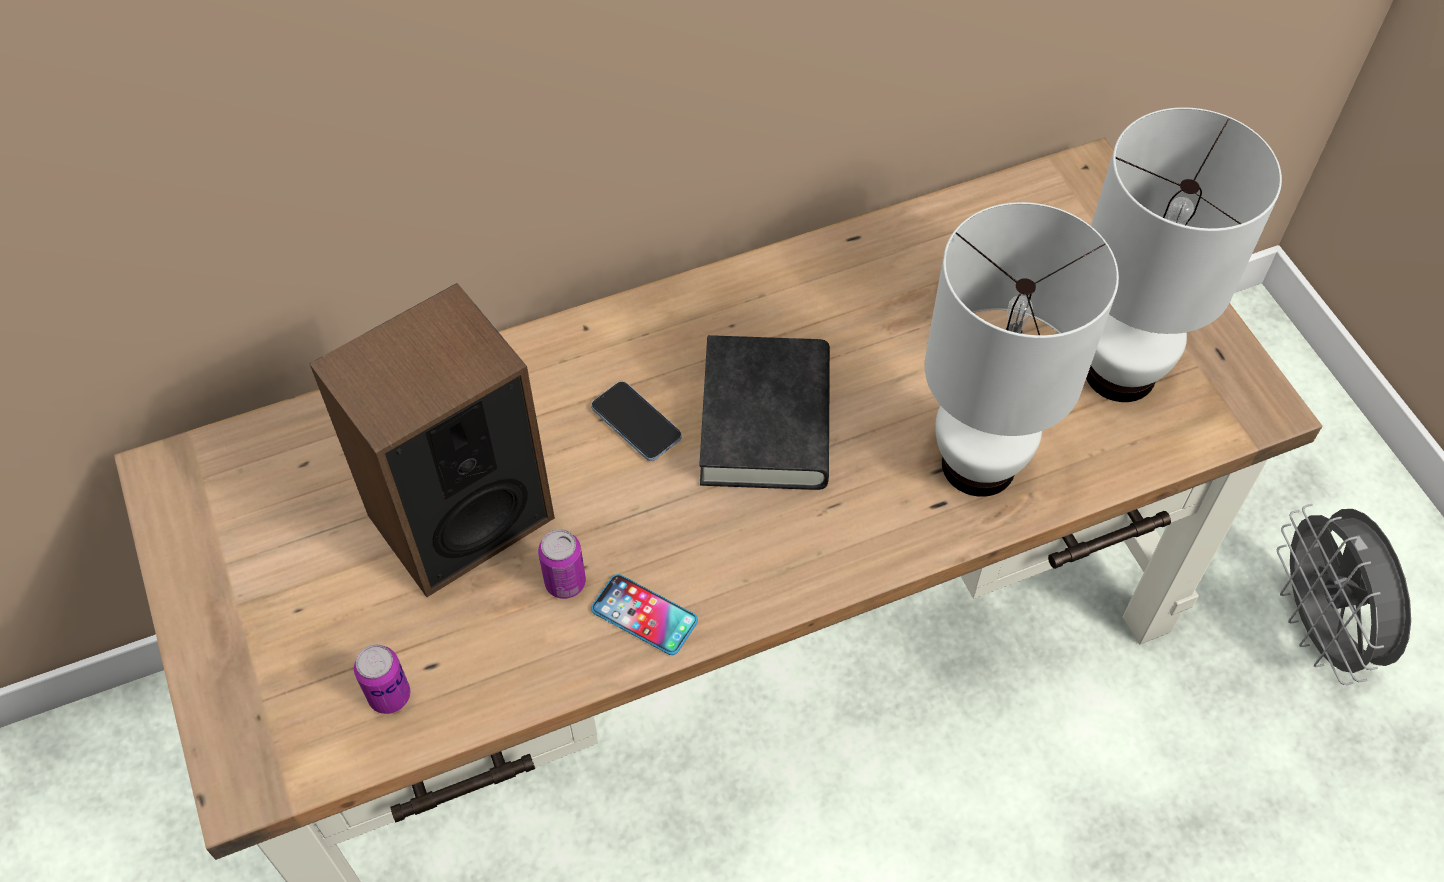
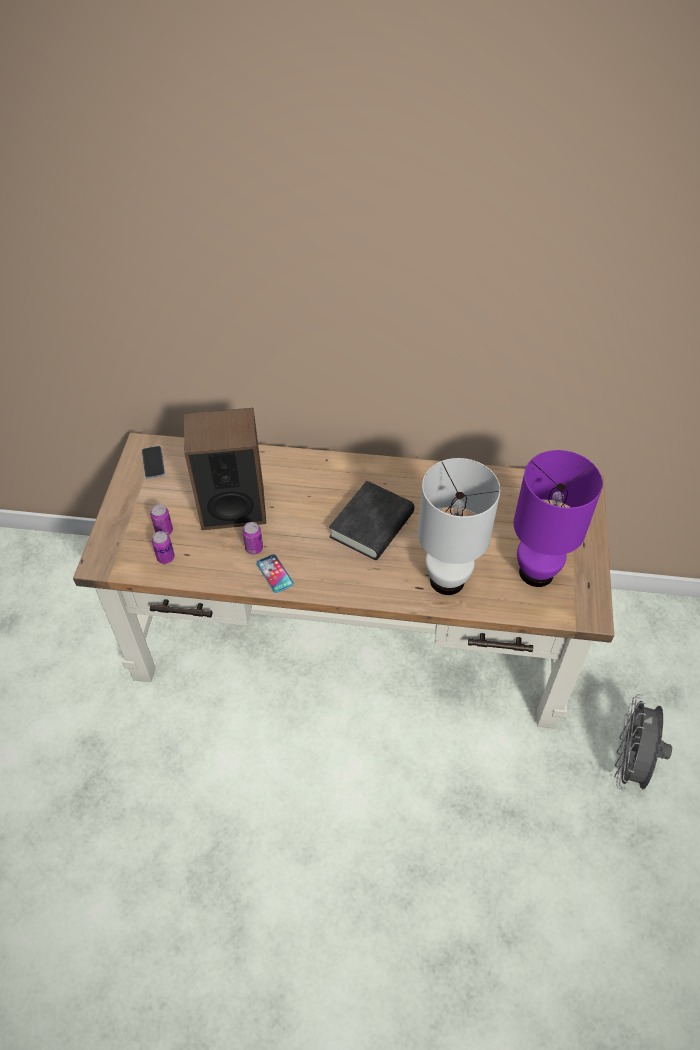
camera: 30 degrees right, 5 degrees down
phone [591,381,682,461] -> phone moved to [142,446,165,479]
white table lamp [1086,107,1282,402] -> purple table lamp [514,450,603,587]
none -> can [150,504,173,535]

